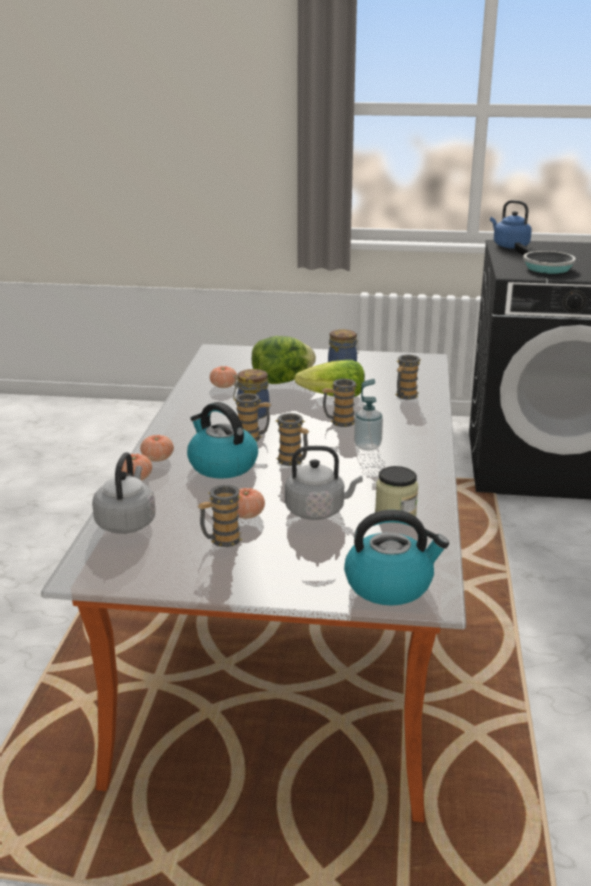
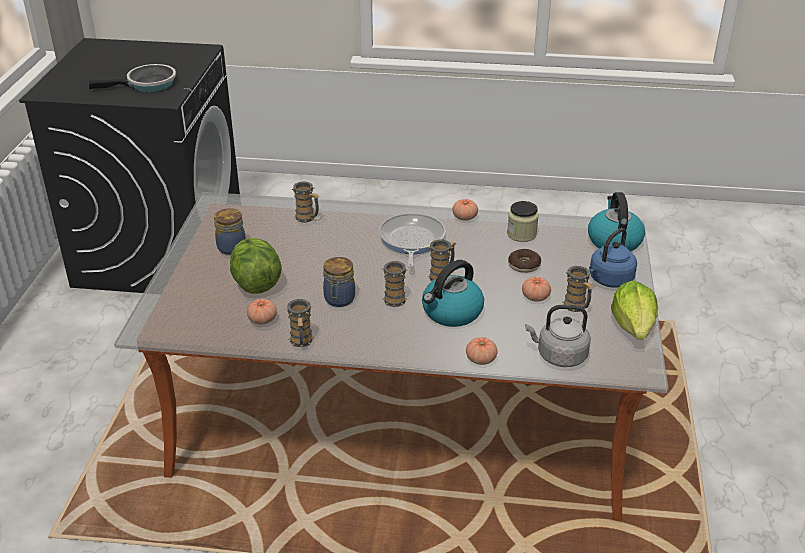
camera: 90 degrees left, 10 degrees up
tomato [140,435,174,462] -> tomato moved to [452,199,478,221]
grey kettle [285,446,363,520] -> donut [508,249,541,273]
lettuce [294,360,365,397] -> lettuce moved to [611,281,658,340]
mug [322,379,357,427] -> mug moved to [285,299,315,347]
soap dispenser [354,379,383,451] -> frying pan [379,213,446,268]
blue kettle [490,200,532,249] -> blue kettle moved to [589,228,637,288]

